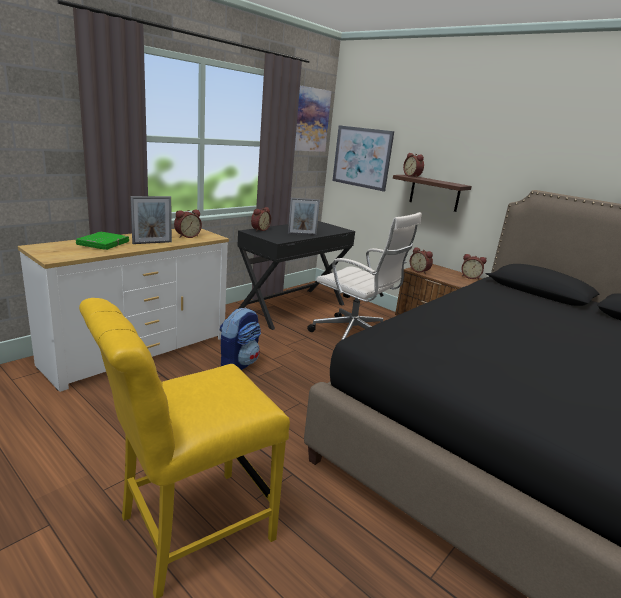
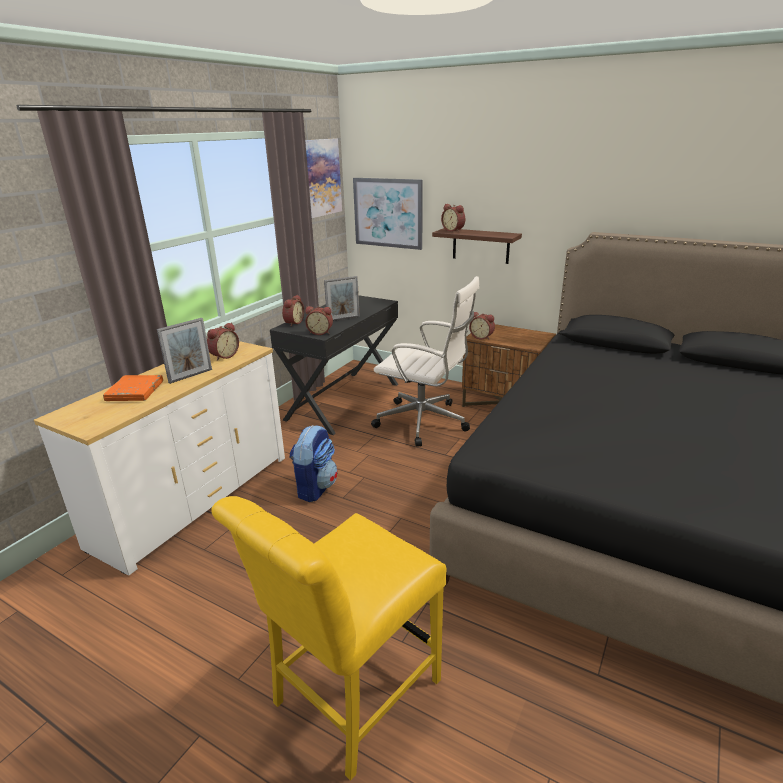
camera: 10 degrees left, 5 degrees up
green book [76,232,129,250] -> orange book [103,375,163,401]
alarm clock [461,254,487,279] -> alarm clock moved to [305,306,333,335]

